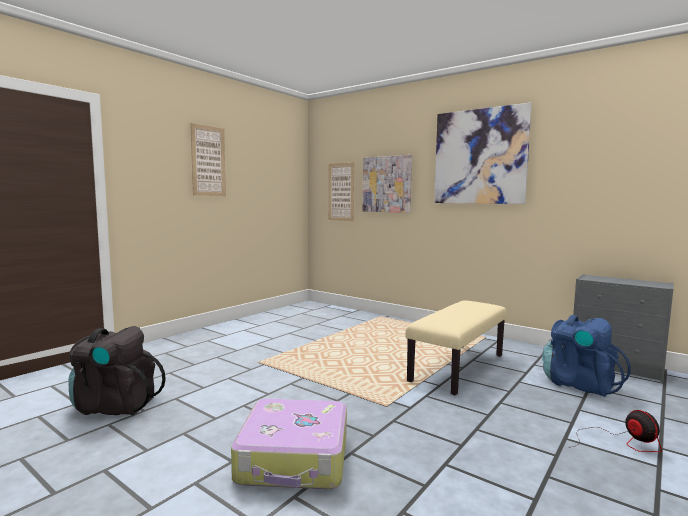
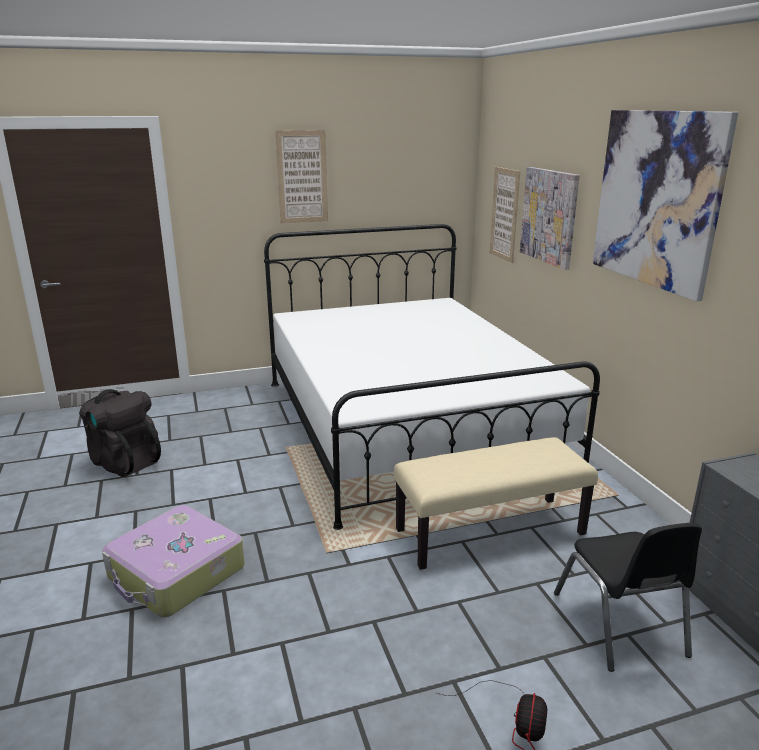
camera: 35 degrees right, 15 degrees up
blue backpack [542,315,631,397] -> black chair [554,523,702,672]
none -> white bed [264,224,600,530]

